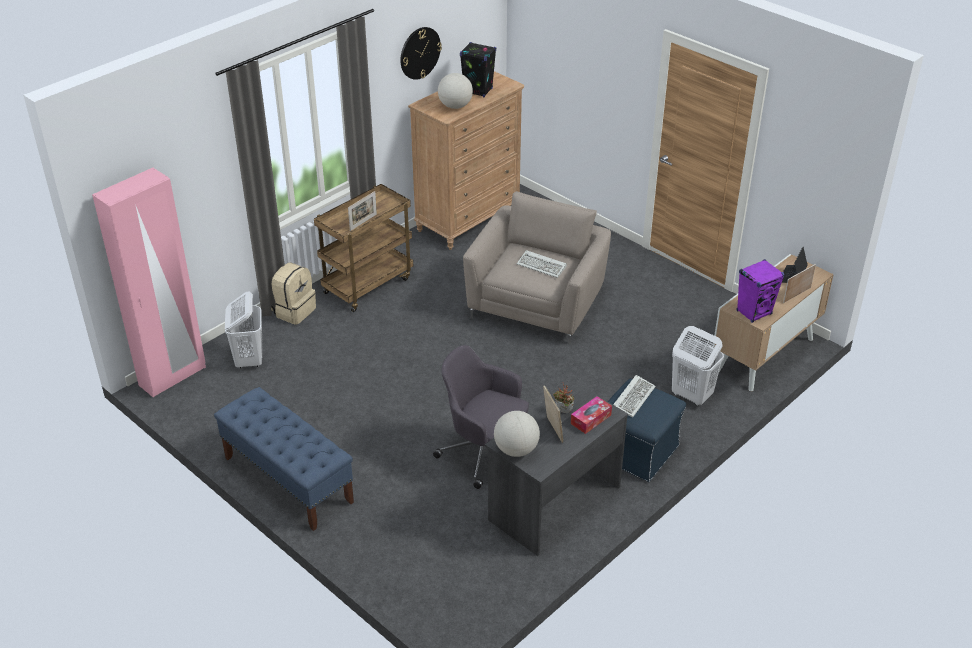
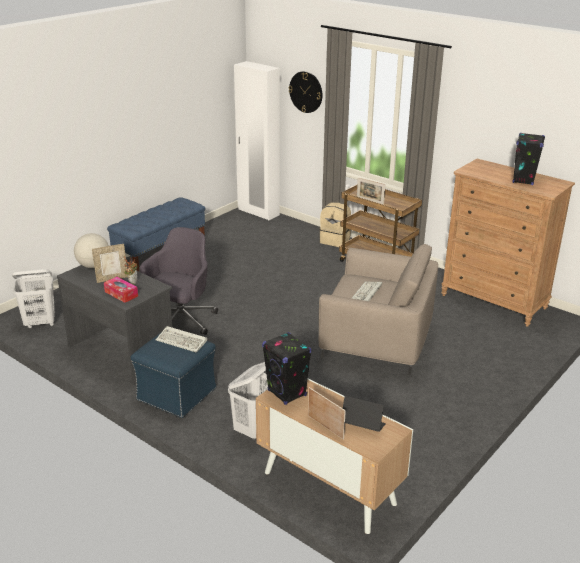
camera: 85 degrees right, 10 degrees down
pink wardrobe [92,168,206,398] -> white wardrobe [234,61,280,220]
white laundry basket [225,291,262,369] -> white laundry basket moved to [12,269,55,328]
wall clock [401,27,442,80] -> wall clock moved to [289,71,322,113]
globe [438,73,473,109] -> none
purple speaker [737,259,784,323] -> black speaker [262,332,311,405]

